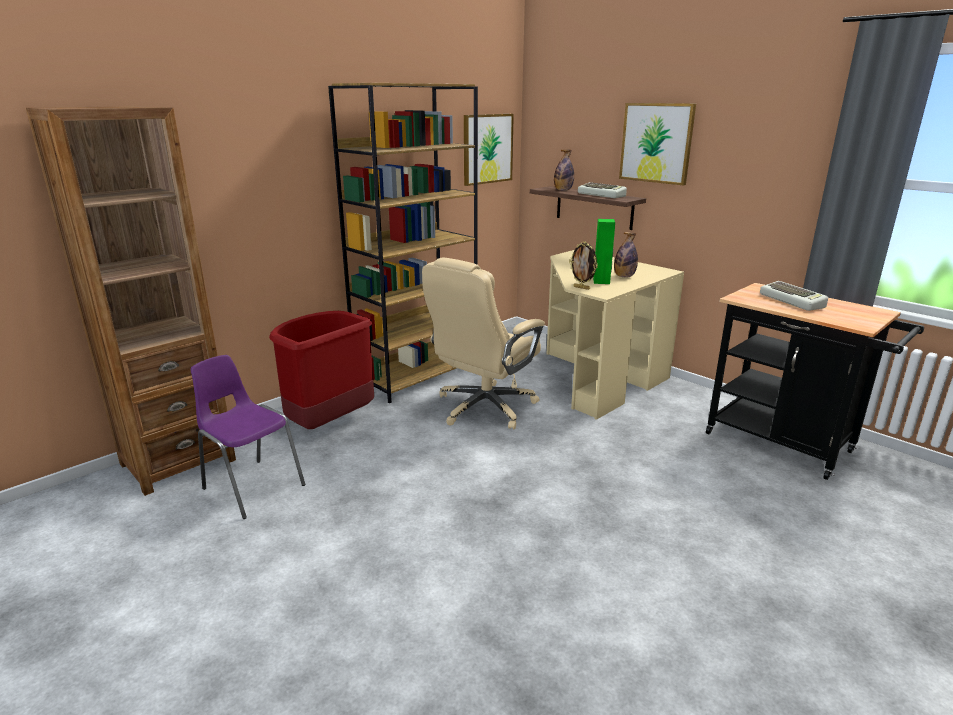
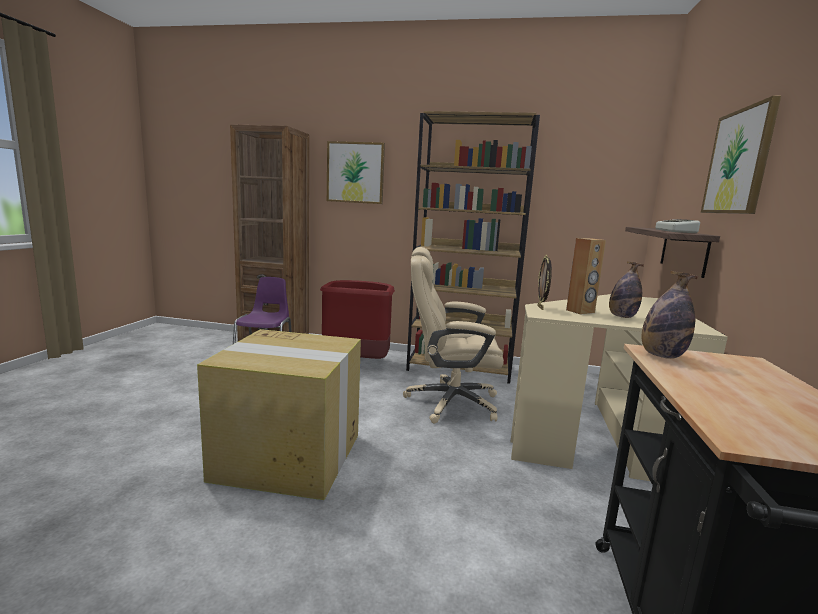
camera: 55 degrees right, 10 degrees down
picture [464,114,514,186] -> picture moved to [327,141,385,204]
bottle [554,150,574,191] -> bottle moved to [642,271,698,359]
green speaker [593,219,615,284] -> brown speaker [566,238,606,314]
keyboard [760,281,828,311] -> none
none -> cardboard box [197,329,361,500]

